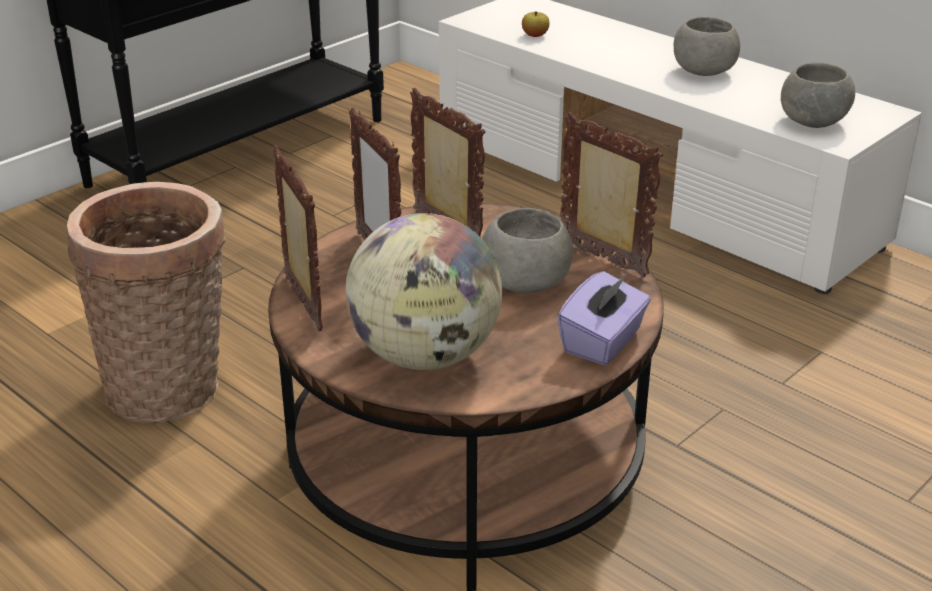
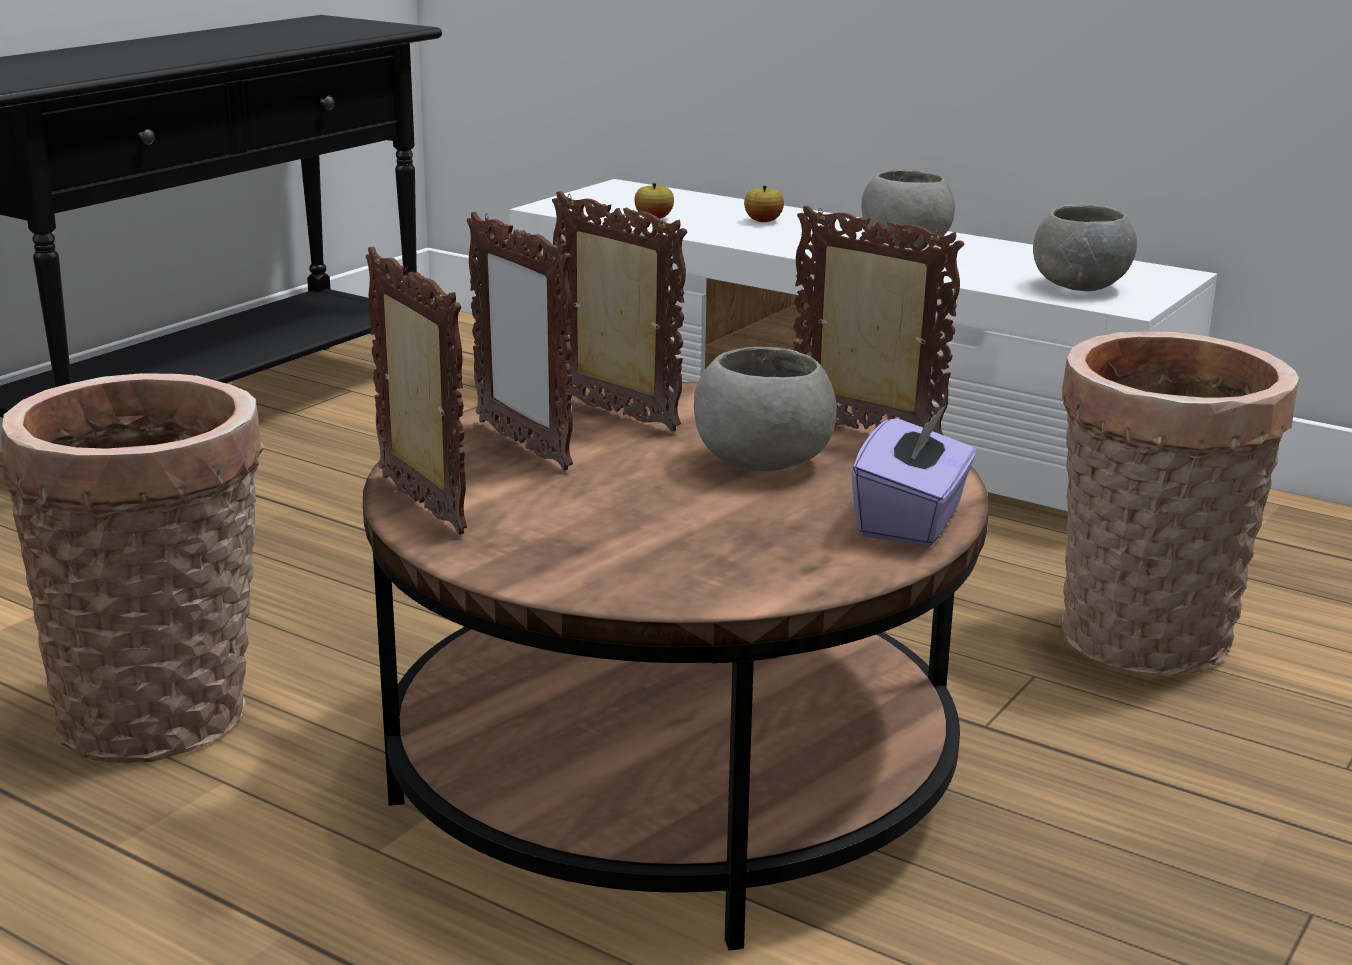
camera: 10 degrees left, 10 degrees down
globe [345,213,502,370] -> none
none -> apple [744,186,784,222]
none -> basket [1061,331,1299,674]

